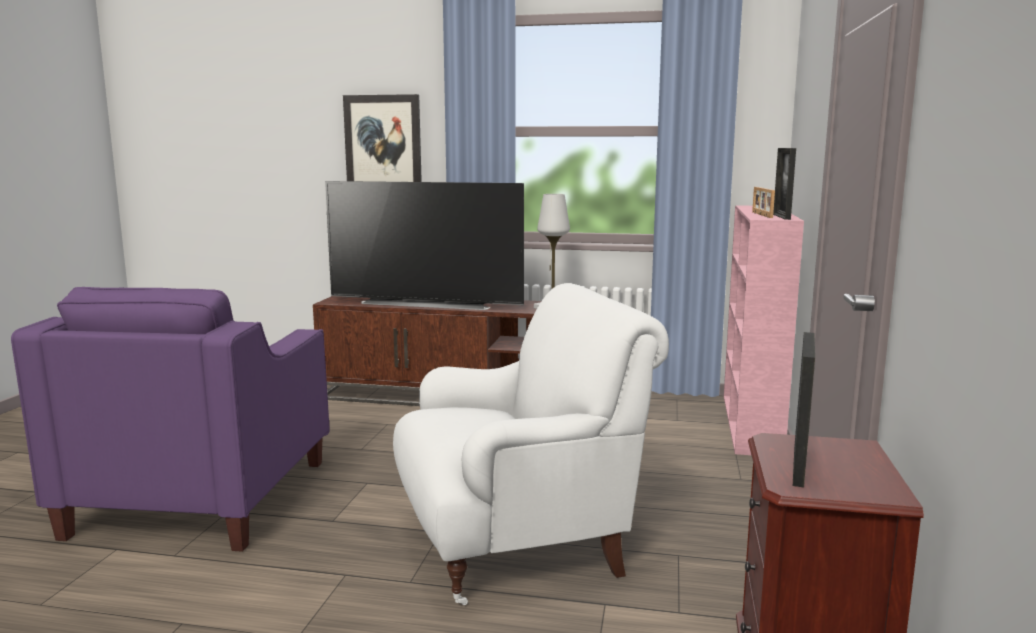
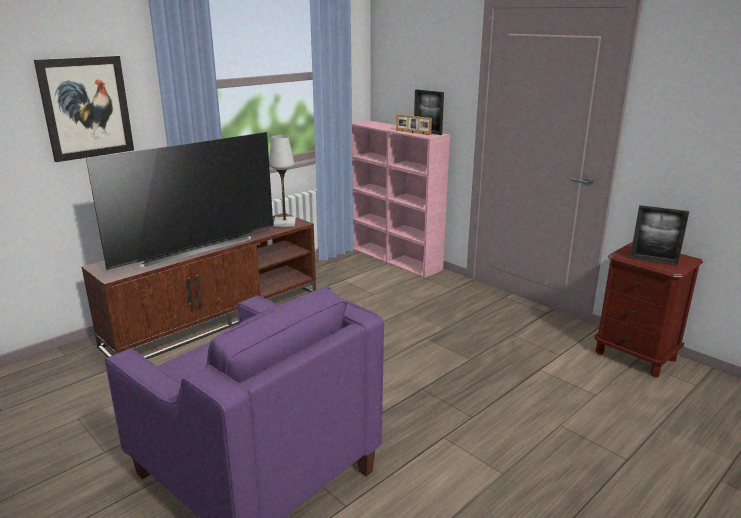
camera: 55 degrees left, 10 degrees up
white armchair [393,283,669,605] -> none
picture frame [793,332,815,488] -> picture frame turned 150 degrees clockwise [630,205,689,266]

